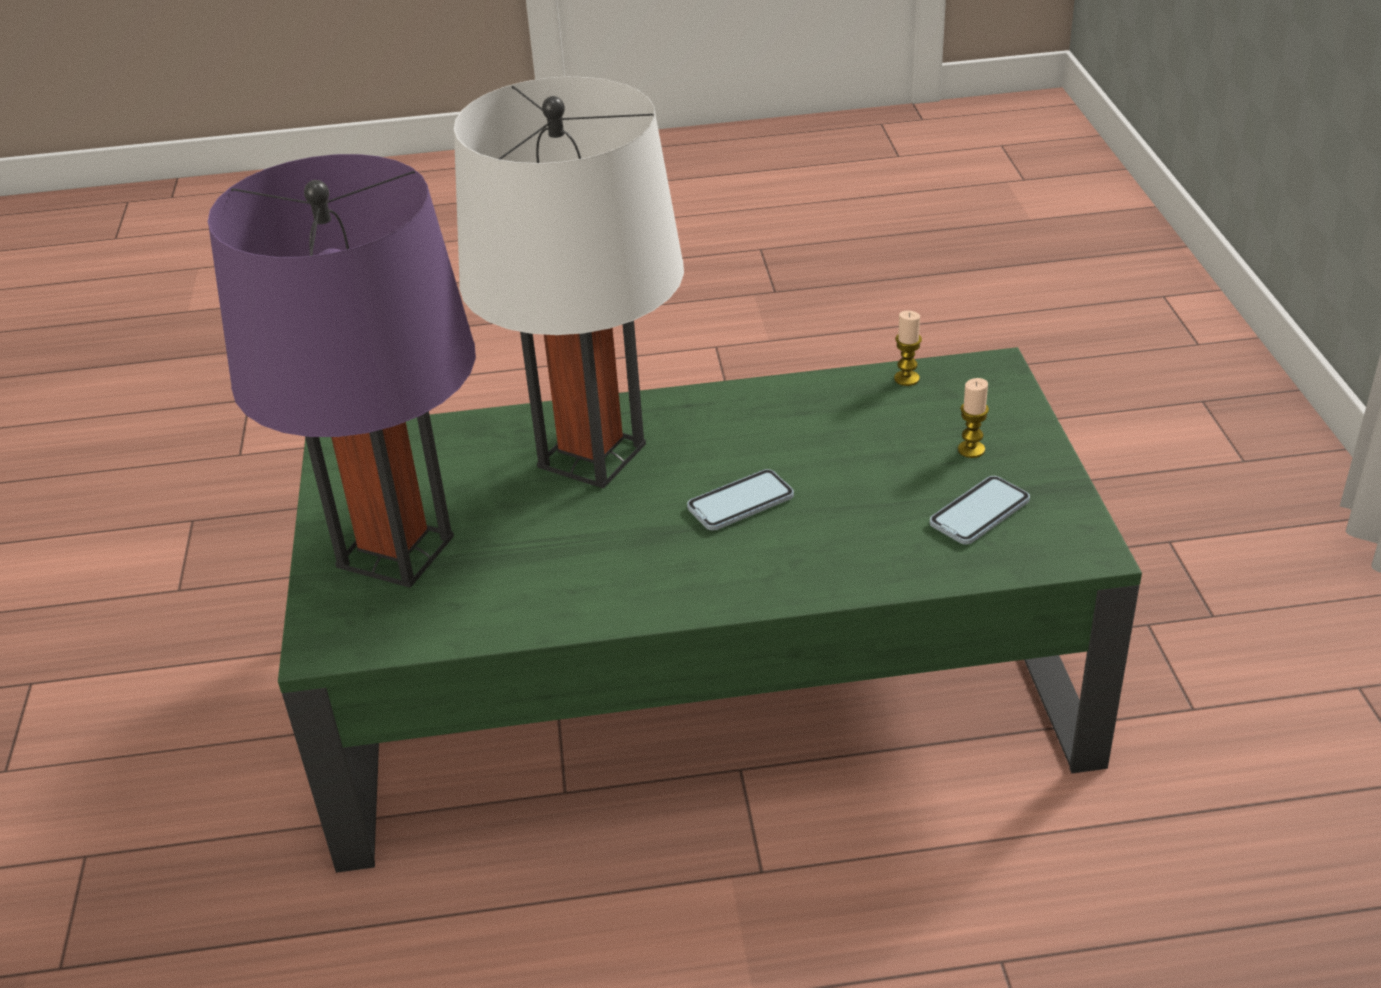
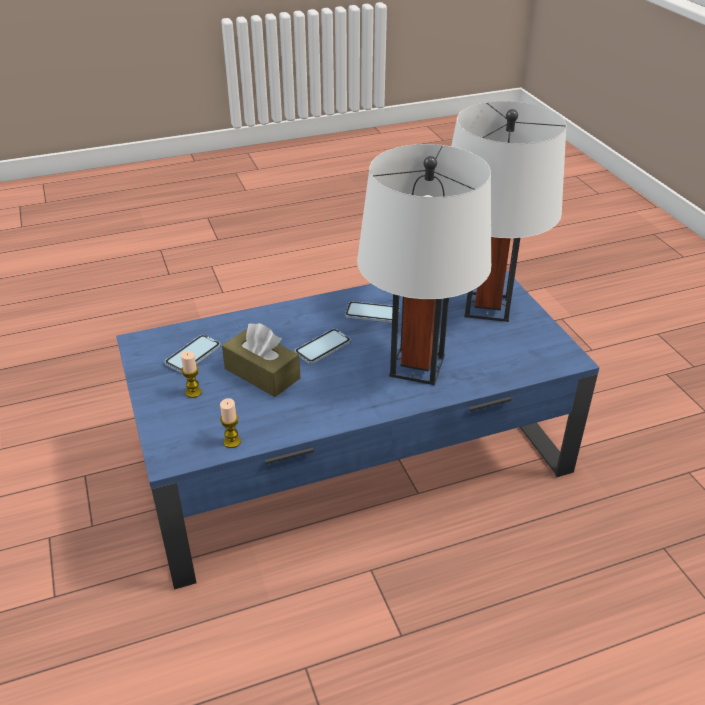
camera: 165 degrees right, 0 degrees up
purple table lamp [208,154,476,588] -> white table lamp [451,101,567,322]
green coffee table [278,347,1142,873] -> blue coffee table [116,270,600,590]
none -> brown tissue box [222,323,300,397]
none -> phone [345,301,400,323]

